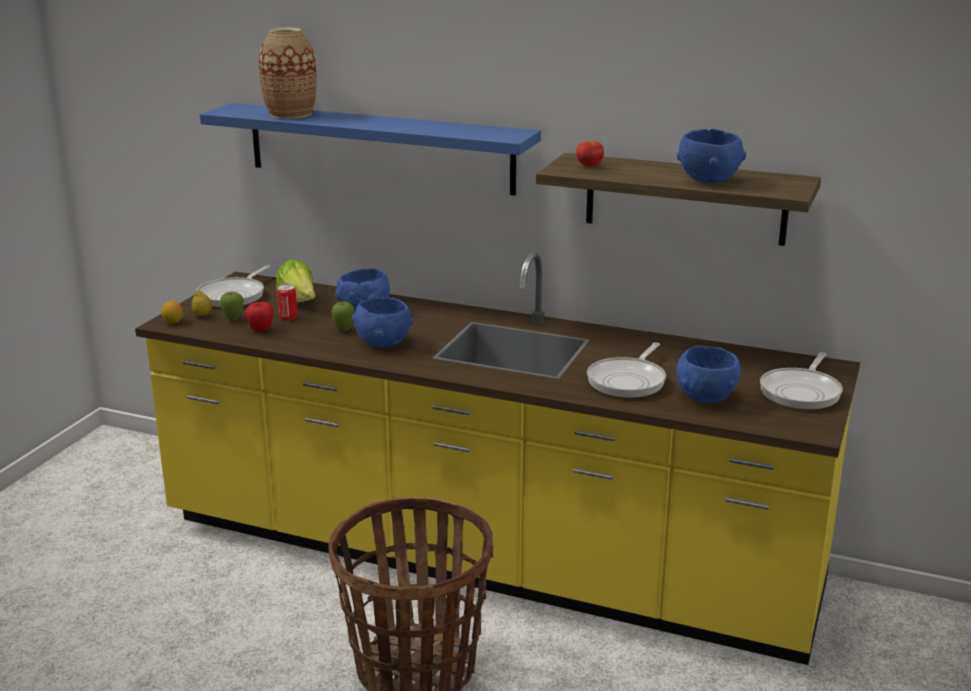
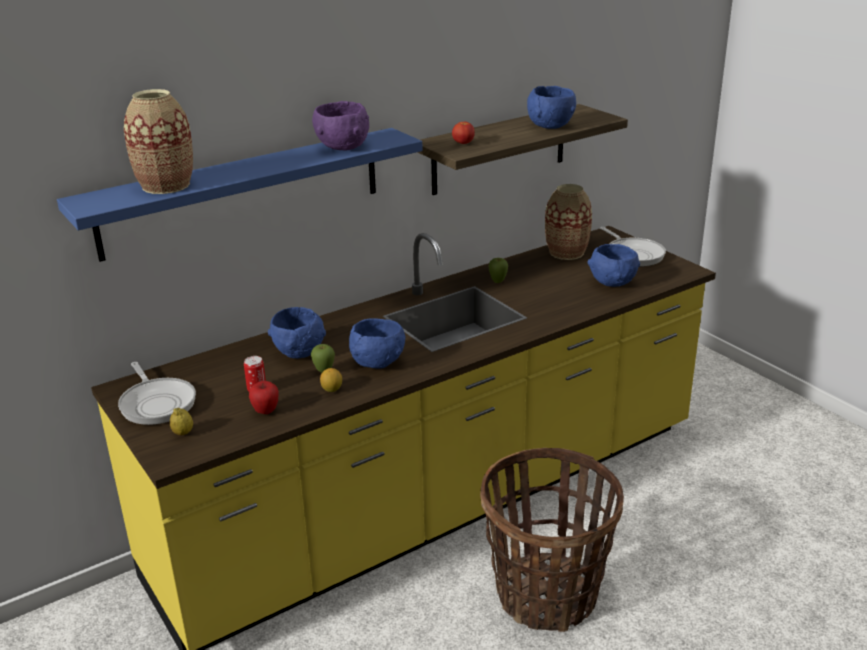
camera: 55 degrees left, 5 degrees up
lemon [161,301,183,324] -> lemon moved to [320,368,342,392]
apple [220,292,244,321] -> apple moved to [488,258,508,283]
lettuce [276,260,316,302] -> none
frying pan [587,343,666,398] -> none
none -> purple bowl [312,101,369,150]
none -> vase [545,184,592,260]

